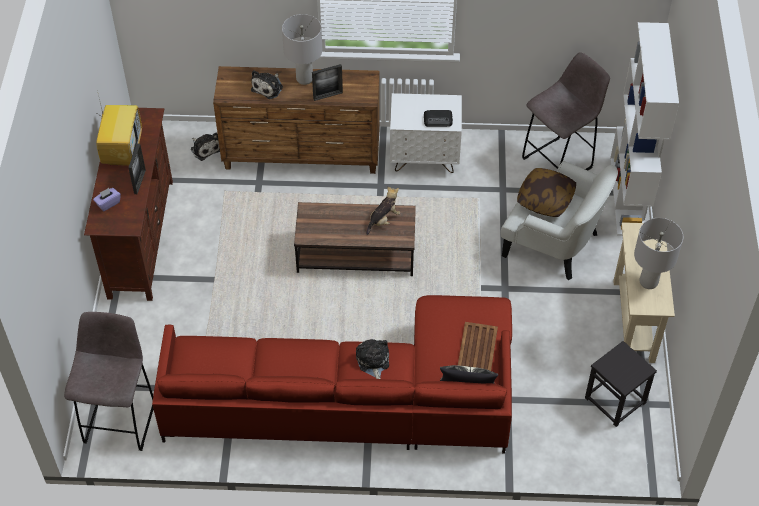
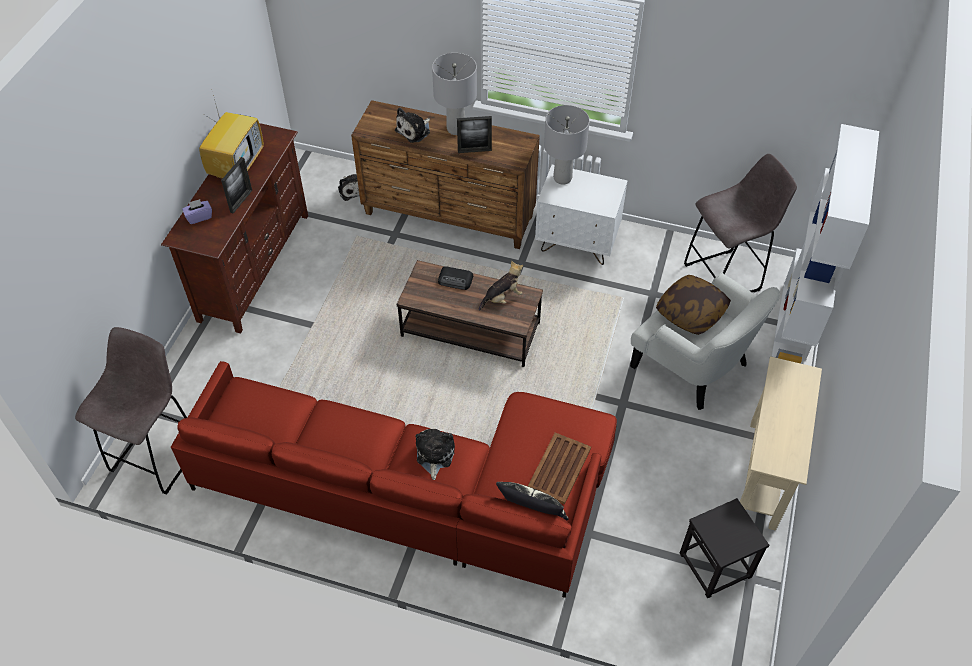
camera: 15 degrees right, 0 degrees up
radio [424,110,453,127] -> radio moved to [438,266,473,290]
grey table lamp [634,218,683,289] -> grey table lamp moved to [544,105,590,185]

